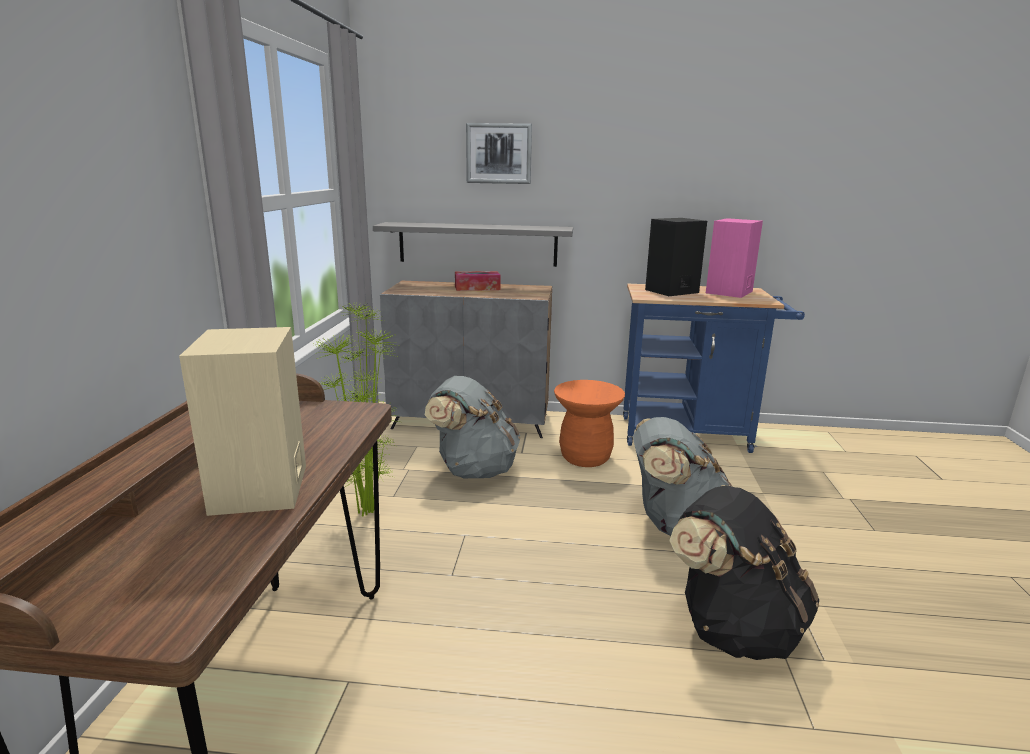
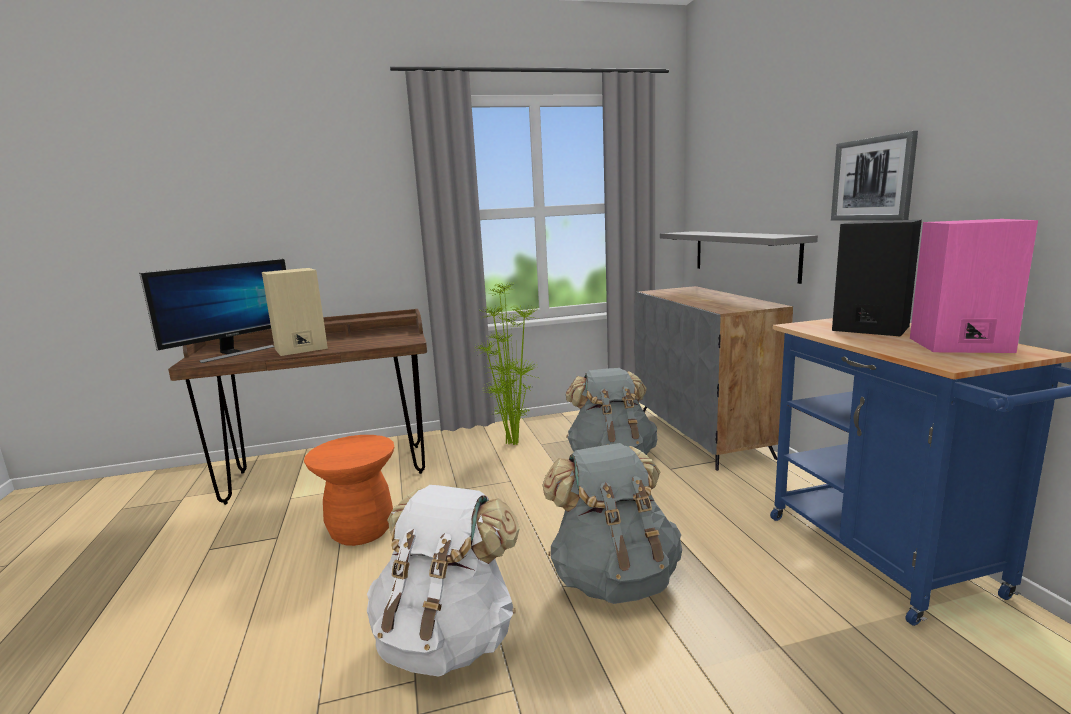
camera: 70 degrees right, 5 degrees down
tissue box [455,271,500,291] -> none
picture [466,123,532,184] -> picture moved to [831,131,918,221]
orange stool [554,380,625,467] -> orange stool moved to [304,435,395,546]
black backpack [669,485,819,660] -> white backpack [367,485,520,677]
none -> monitor [139,259,286,363]

